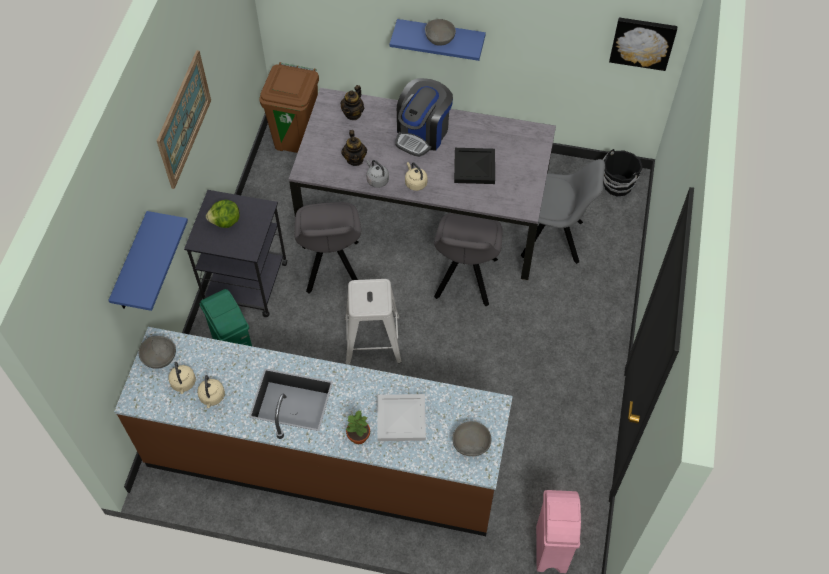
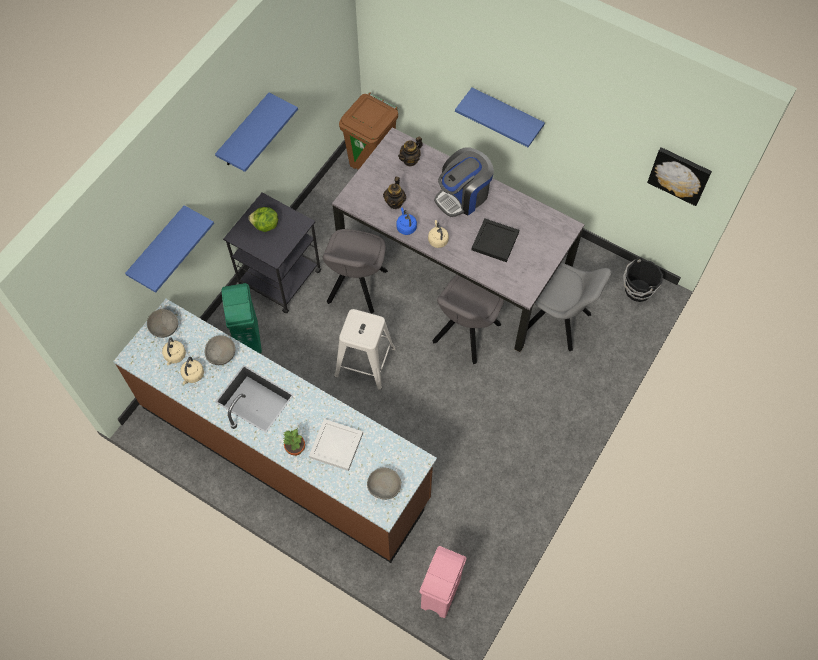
camera: 20 degrees right, 5 degrees up
picture [157,50,211,189] -> blue shelf [215,93,298,172]
grey kettle [366,160,389,188] -> blue kettle [396,207,417,235]
grey bowl [425,19,456,46] -> grey bowl moved to [205,335,236,365]

